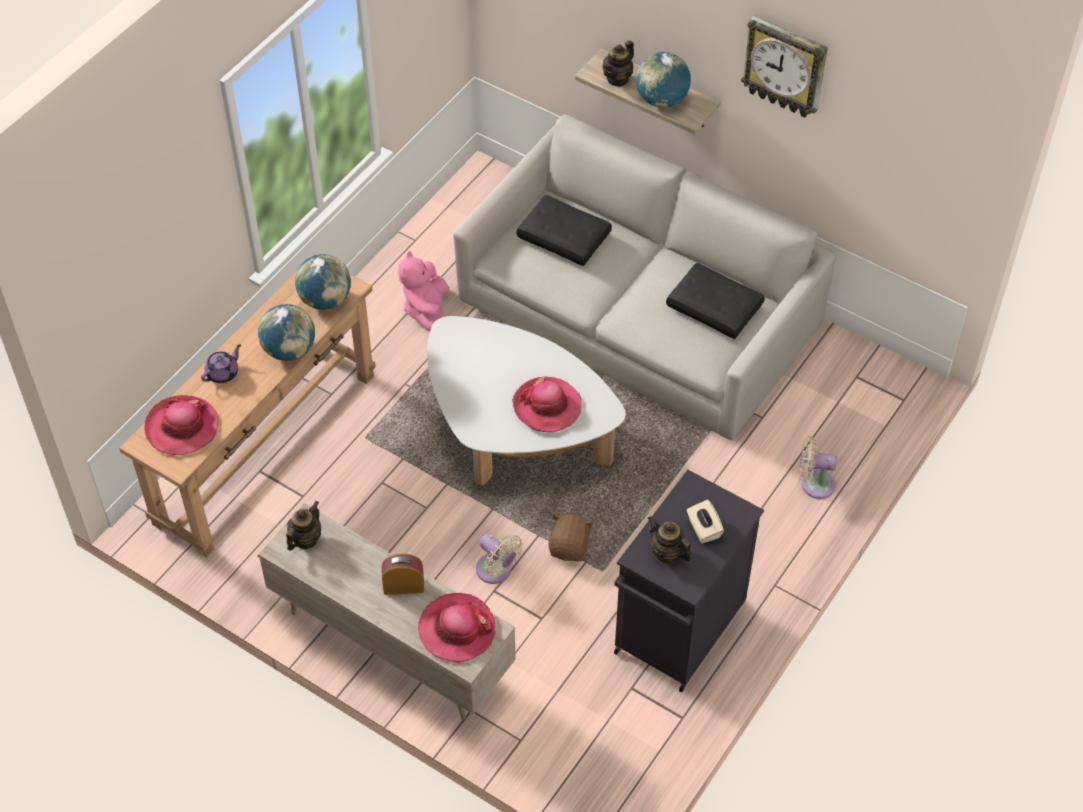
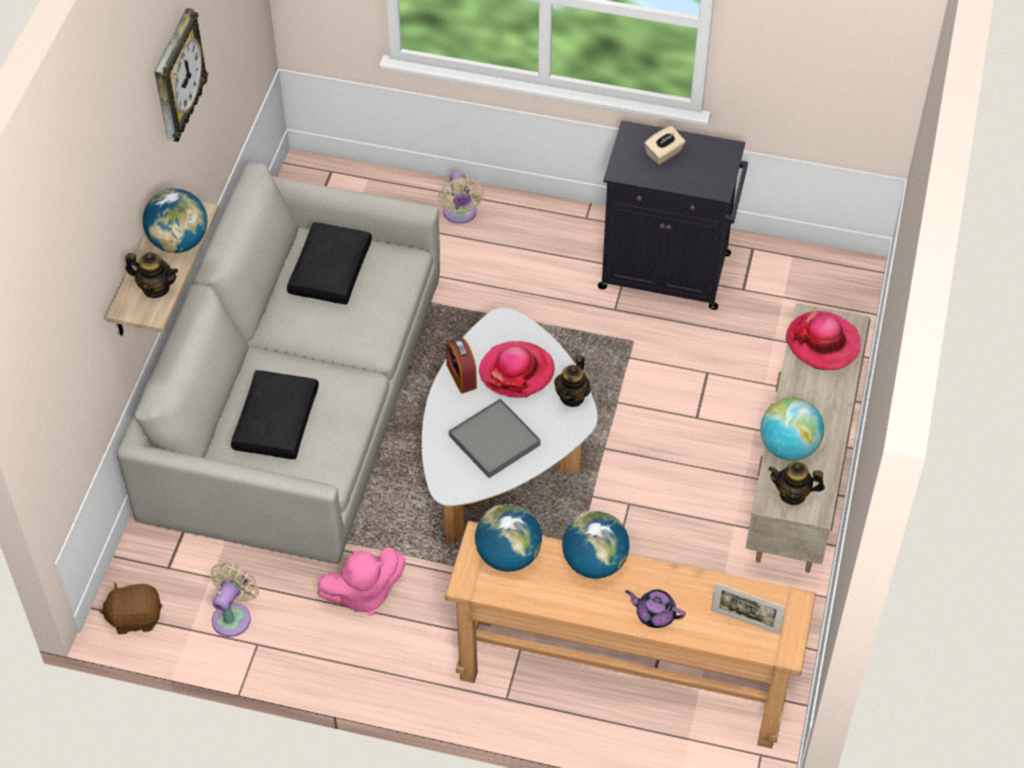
camera: 110 degrees left, 0 degrees up
hat [144,395,219,455] -> picture frame [711,582,786,635]
alarm clock [382,554,424,595] -> alarm clock moved to [446,338,477,393]
beige fan [476,533,523,584] -> beige fan moved to [210,562,259,637]
brown plush toy [548,513,594,561] -> brown plush toy moved to [100,582,162,634]
teapot [647,516,691,564] -> teapot moved to [554,355,591,407]
none -> grey tray [449,398,541,478]
none -> globe [760,397,824,461]

